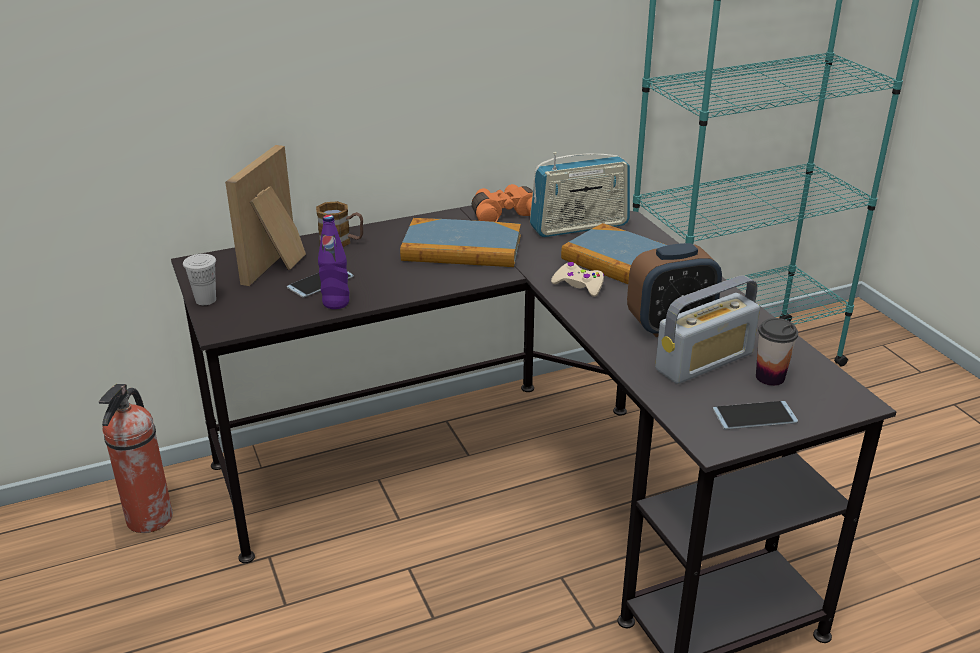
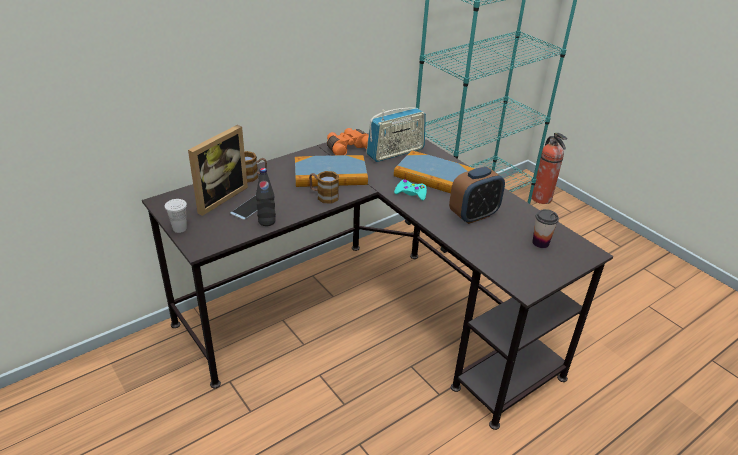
camera: 15 degrees left, 5 degrees up
fire extinguisher [99,384,173,533] -> fire extinguisher moved to [532,133,567,204]
picture frame [225,145,306,286] -> picture frame turned 150 degrees counterclockwise [188,125,248,216]
purple bottle [318,215,349,309] -> black bottle [256,168,276,226]
beige game controller [551,262,604,297] -> turquoise game controller [394,180,427,200]
radio [655,275,760,384] -> none
phone [713,401,798,430] -> none
none -> mug [309,171,339,204]

